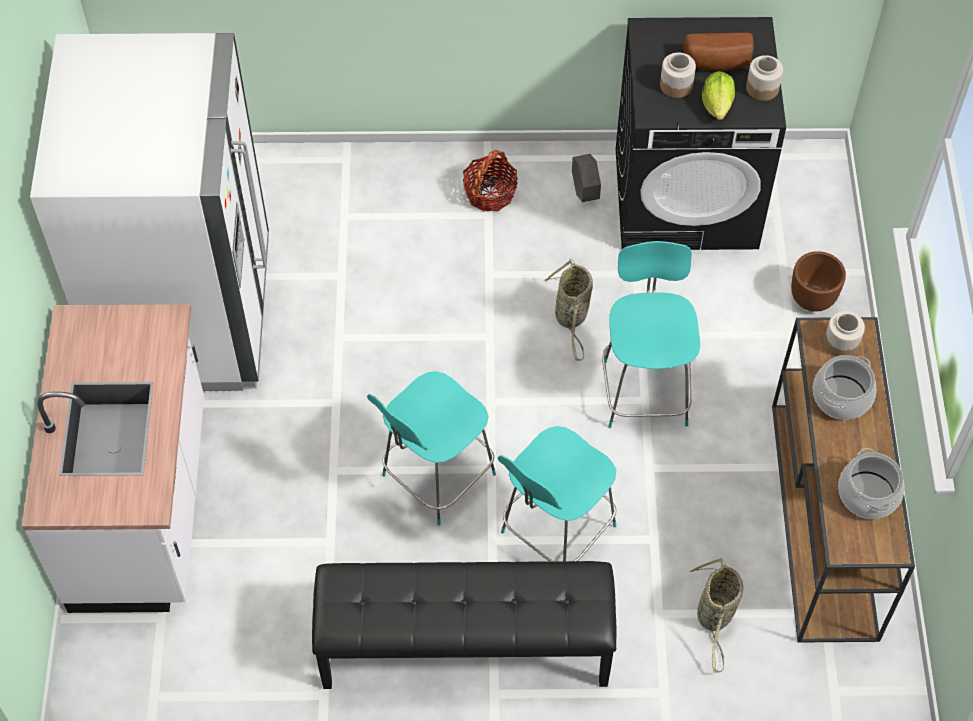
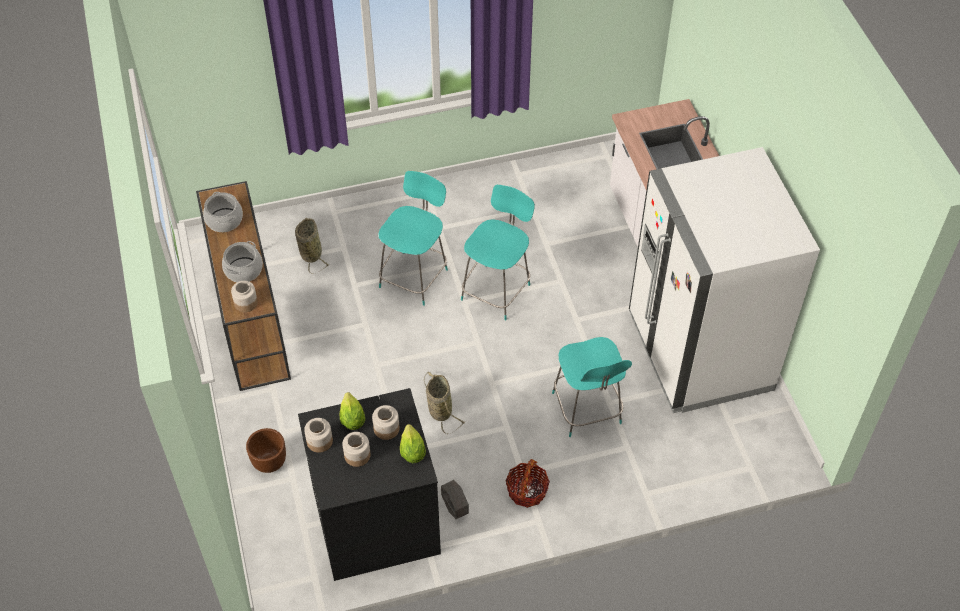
camera: 165 degrees right, 5 degrees down
black bench [312,561,617,689] -> none
turquoise chair [602,241,700,428] -> turquoise chair moved to [552,337,632,437]
bread [683,33,754,70] -> jar [342,432,371,467]
none -> lettuce [400,424,426,463]

